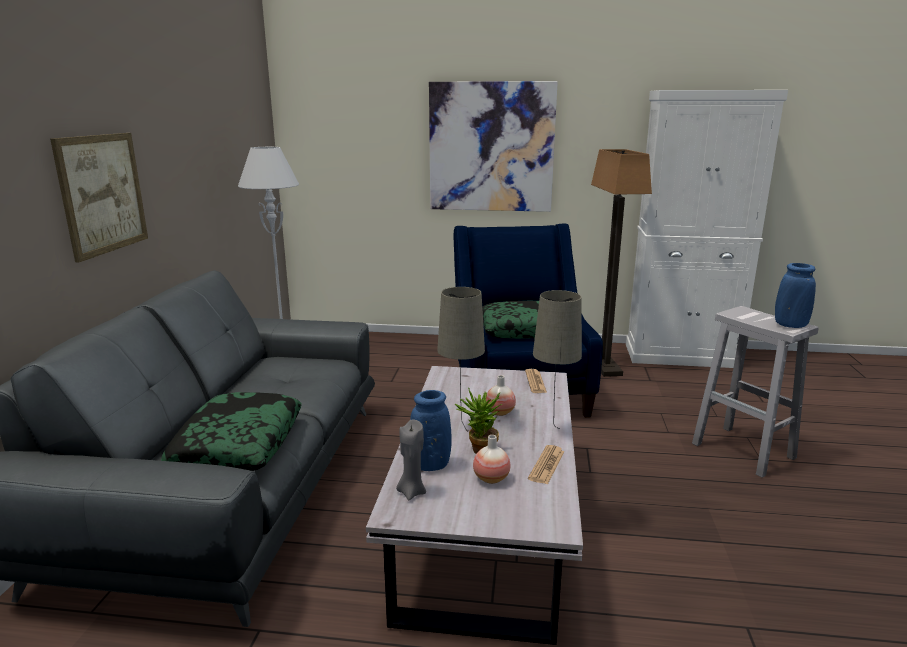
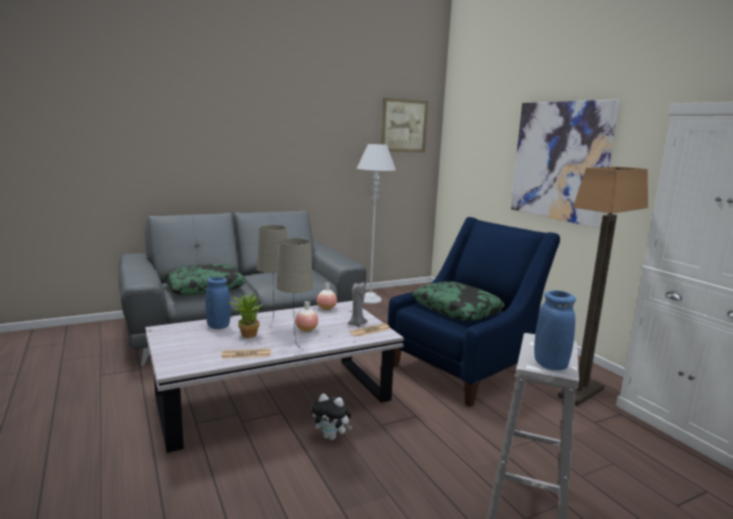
camera: 55 degrees right, 5 degrees down
picture [50,133,148,262] -> picture moved to [381,98,428,153]
grey candle [396,419,426,500] -> grey candle moved to [347,282,368,327]
vase [473,435,511,484] -> vase moved to [317,283,337,310]
none -> plush toy [311,394,353,440]

